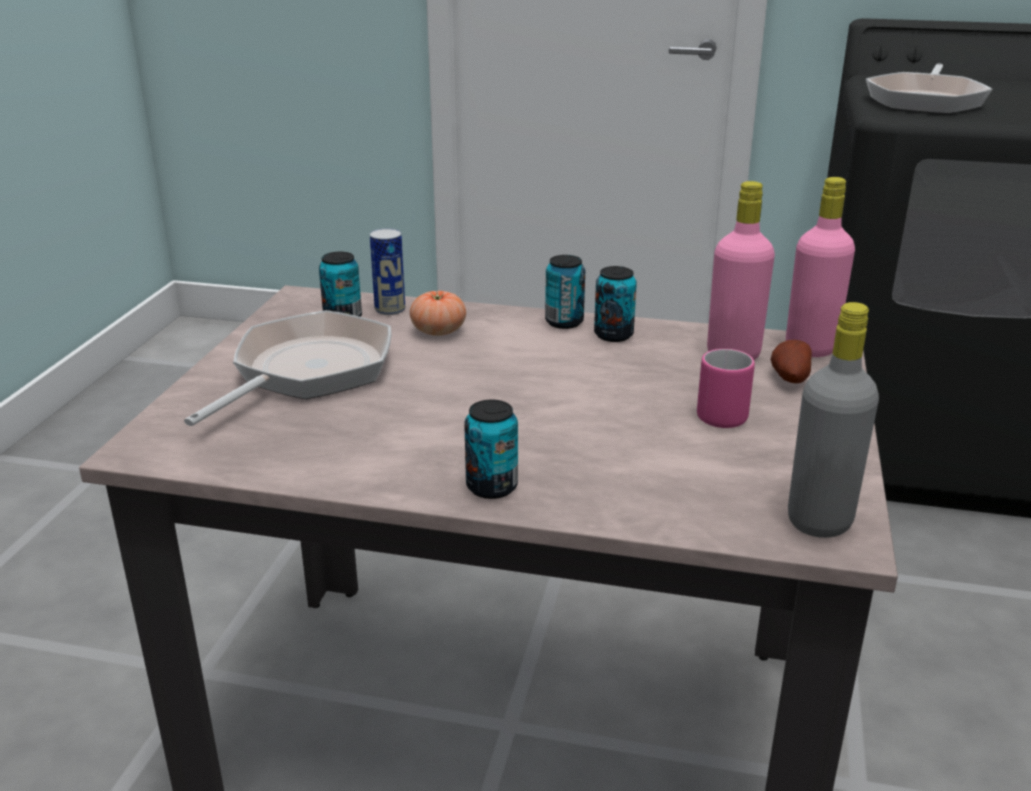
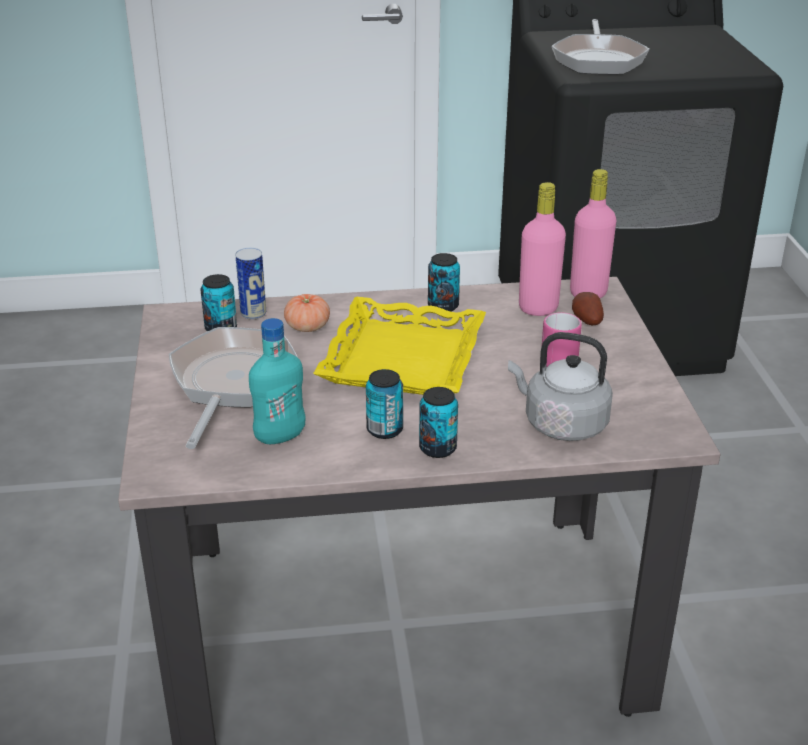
camera: 20 degrees left, 5 degrees up
can [545,255,585,329] -> can moved to [366,369,403,439]
grey bottle [788,302,879,538] -> none
none -> turquoise bottle [249,318,305,444]
none -> yellow tray [313,297,486,395]
none -> grey kettle [508,332,613,441]

